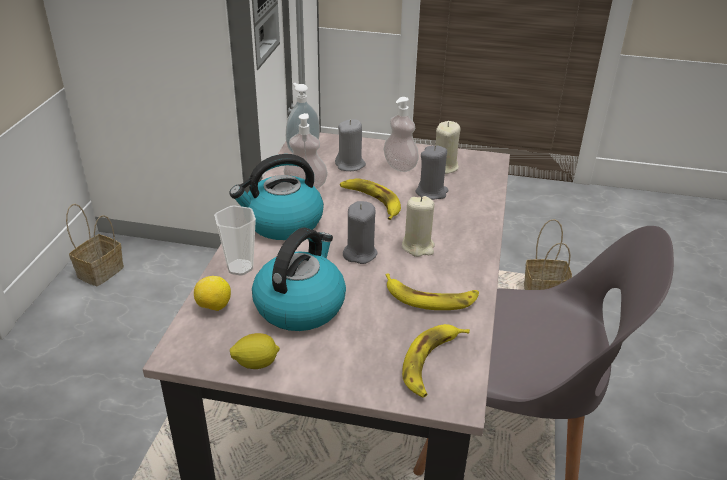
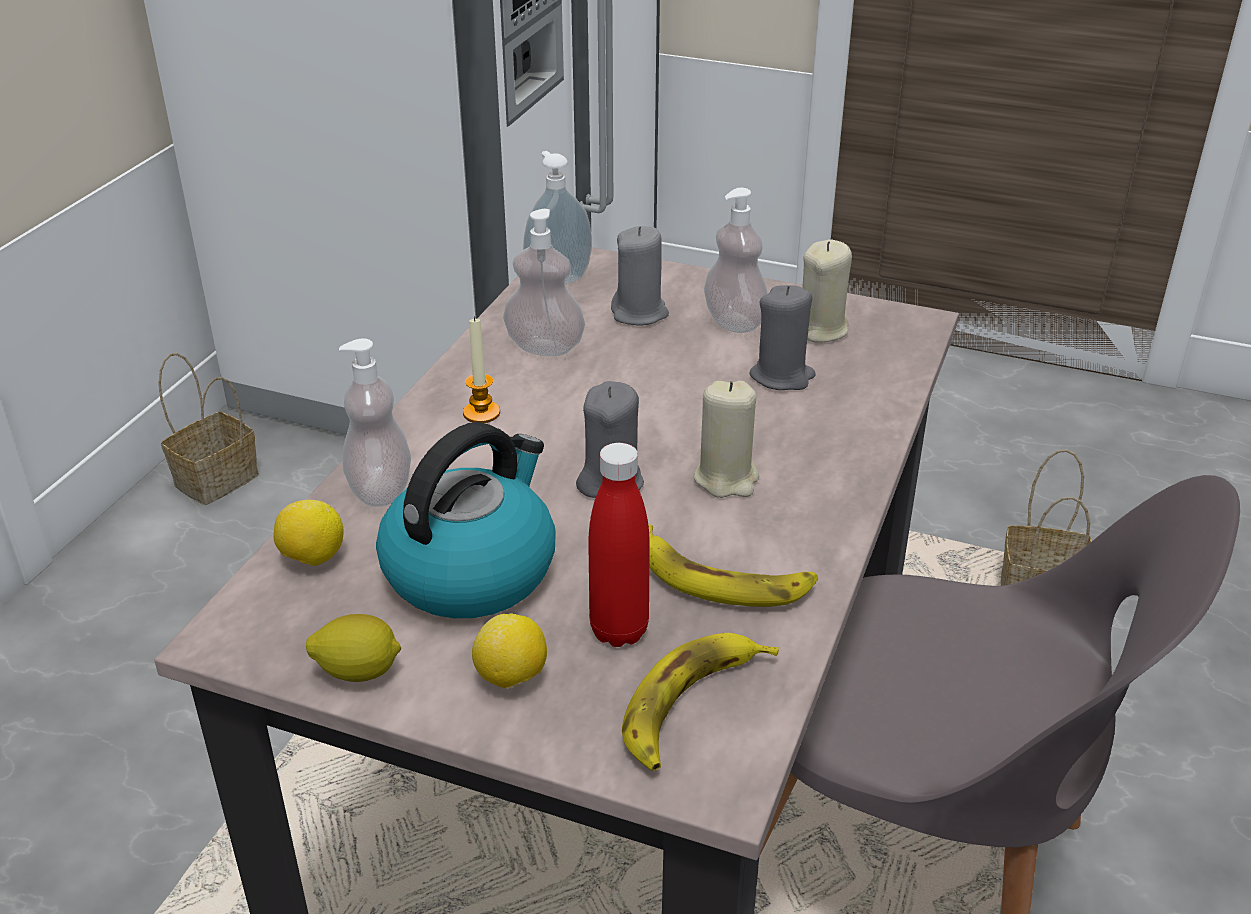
camera: 10 degrees right, 0 degrees up
cup [214,205,256,276] -> soap dispenser [339,338,411,507]
kettle [229,154,324,240] -> candle [463,316,500,423]
banana [340,178,401,220] -> none
none -> lemon [472,613,547,689]
none -> red bottle [588,443,650,647]

